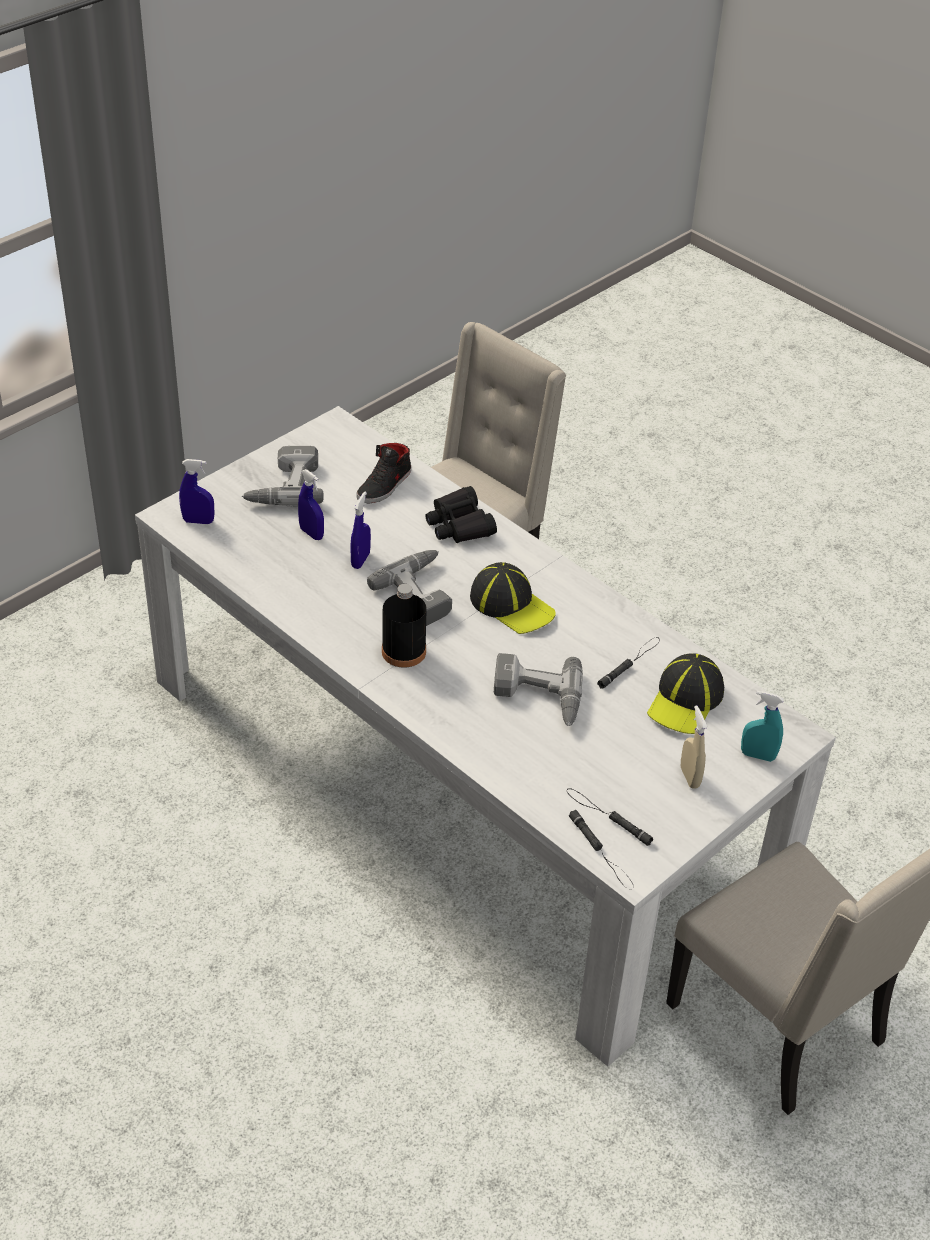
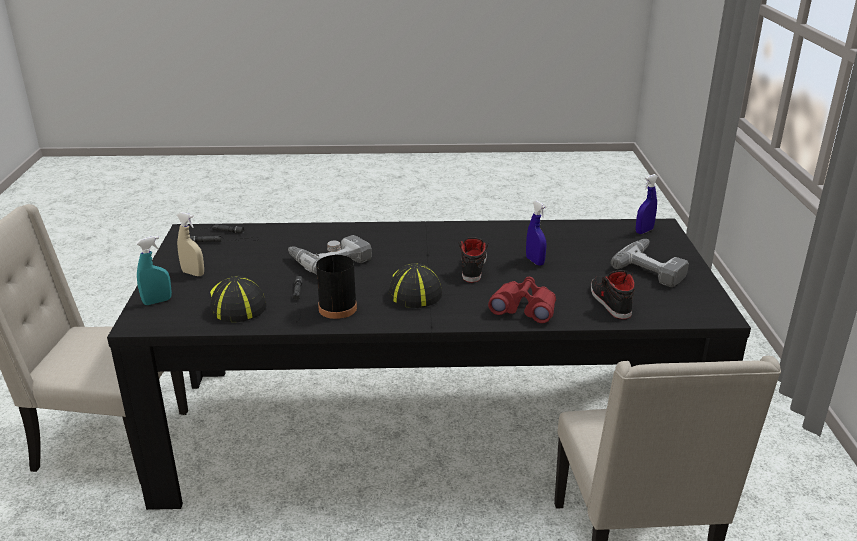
camera: 135 degrees right, 15 degrees down
white dining table [135,406,836,1067] -> black dining table [107,219,751,510]
blue spray bottle [298,469,324,540] -> none
power drill [367,550,452,626] -> black shoe [458,238,489,283]
black bottle [382,584,427,668] -> black bottle moved to [316,241,357,319]
black binoculars [425,486,497,543] -> red binoculars [488,277,556,323]
cap [470,562,556,634] -> cap turned 90 degrees clockwise [389,263,442,308]

